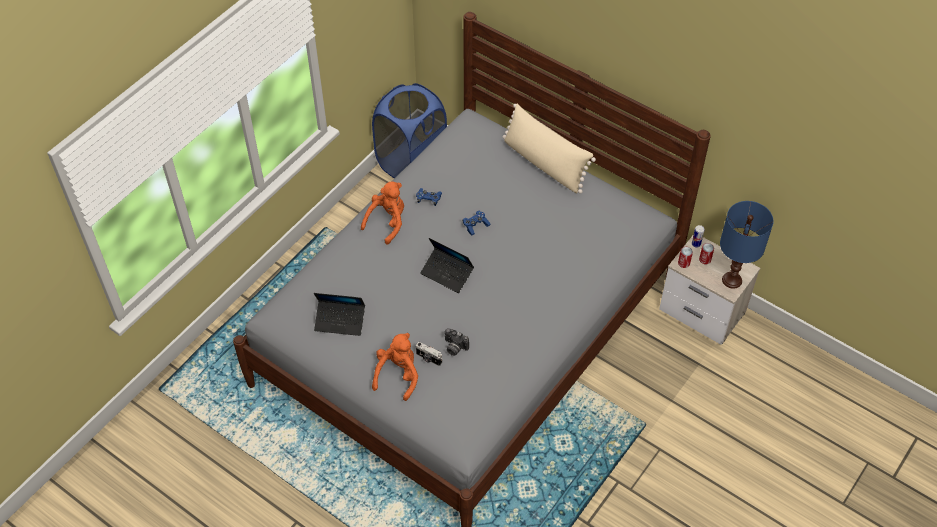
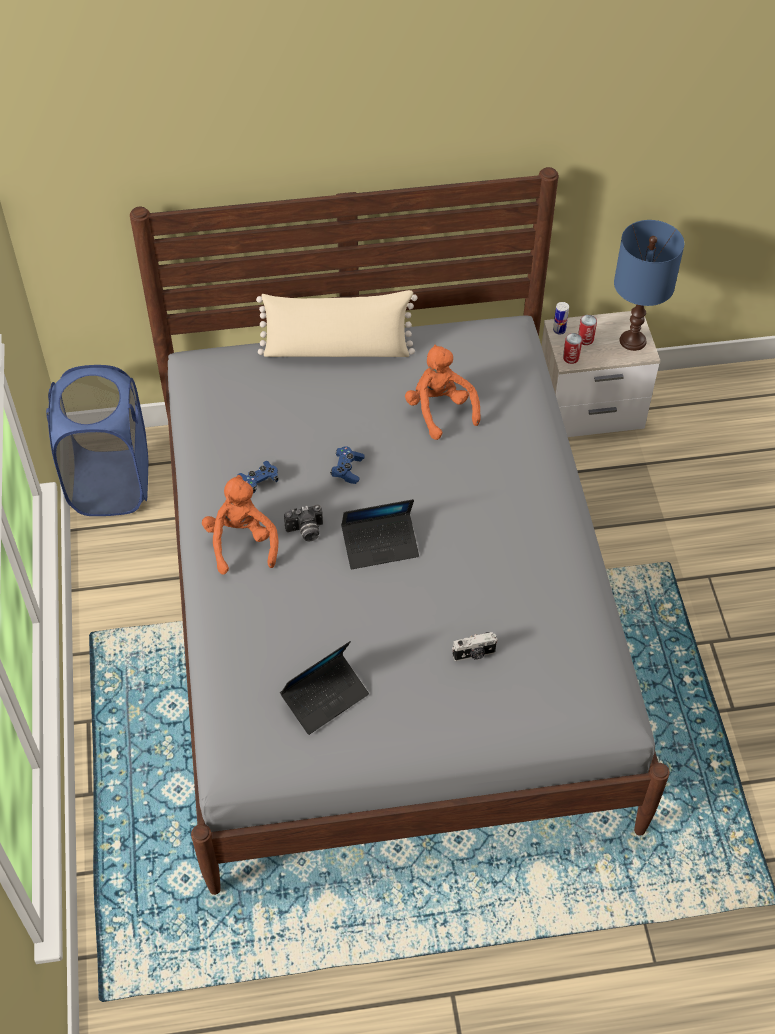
camera: 45 degrees left, 0 degrees up
orange plush toy [372,333,418,401] -> orange plush toy moved to [405,345,481,440]
camera [445,328,469,356] -> camera moved to [284,505,323,541]

